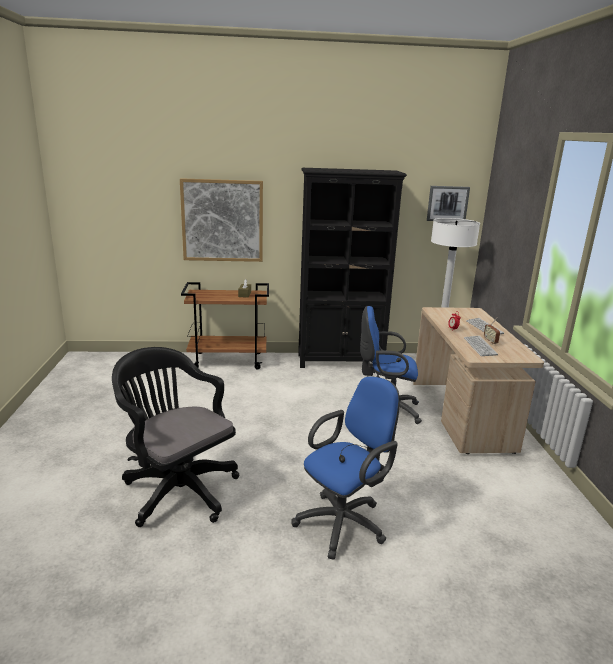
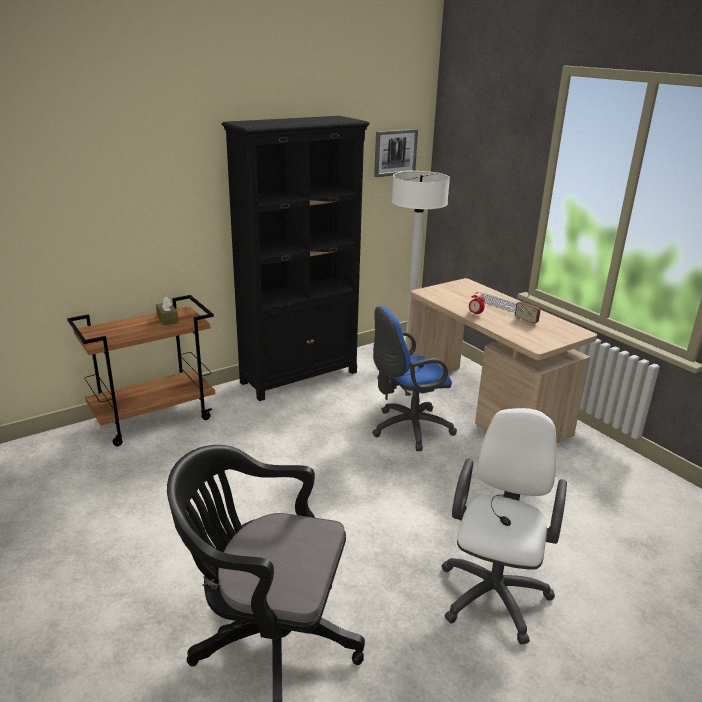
camera: 30 degrees left, 5 degrees up
picture [180,178,263,262] -> none
blue office chair [291,376,400,560] -> white office chair [441,408,567,645]
keyboard [464,336,498,356] -> none

